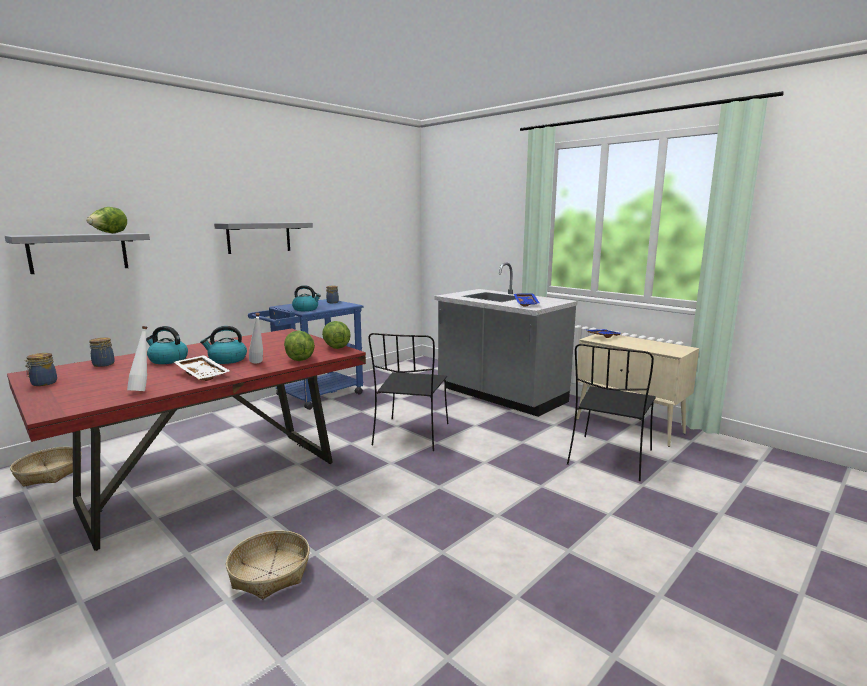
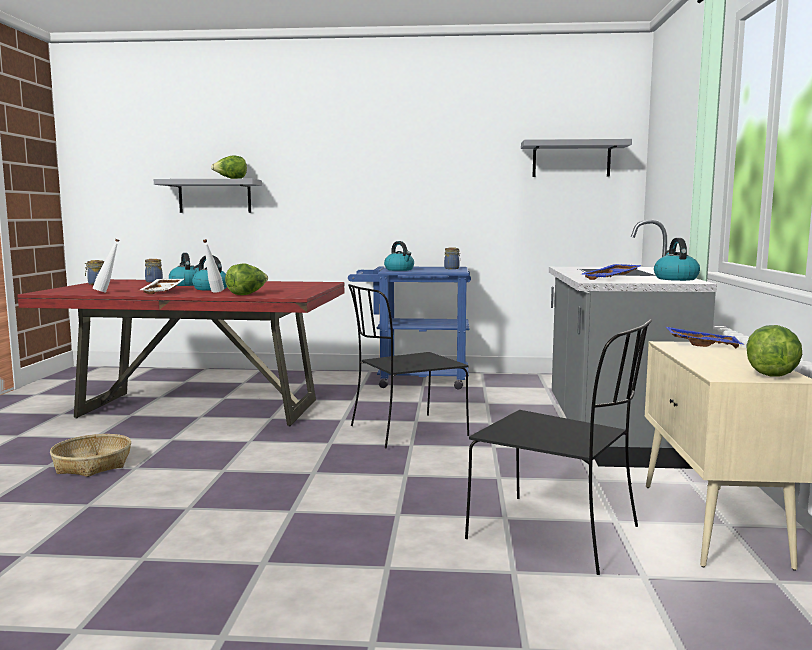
camera: 50 degrees right, 5 degrees down
basket [10,447,82,487] -> none
grey shelf [214,222,313,254] -> grey shelf moved to [521,139,632,177]
lettuce [322,321,351,349] -> lettuce moved to [746,325,802,377]
black chair [567,344,656,481] -> black chair turned 135 degrees counterclockwise [465,319,652,575]
none -> kettle [654,238,700,281]

